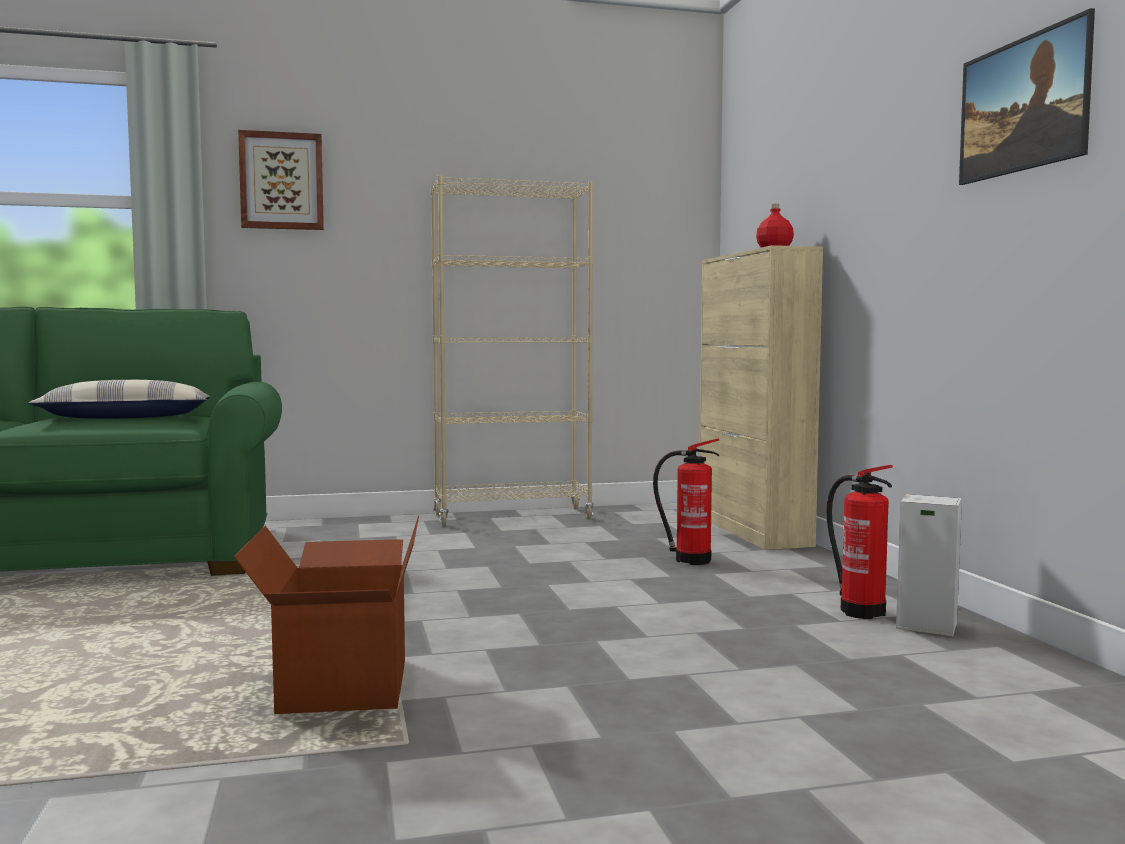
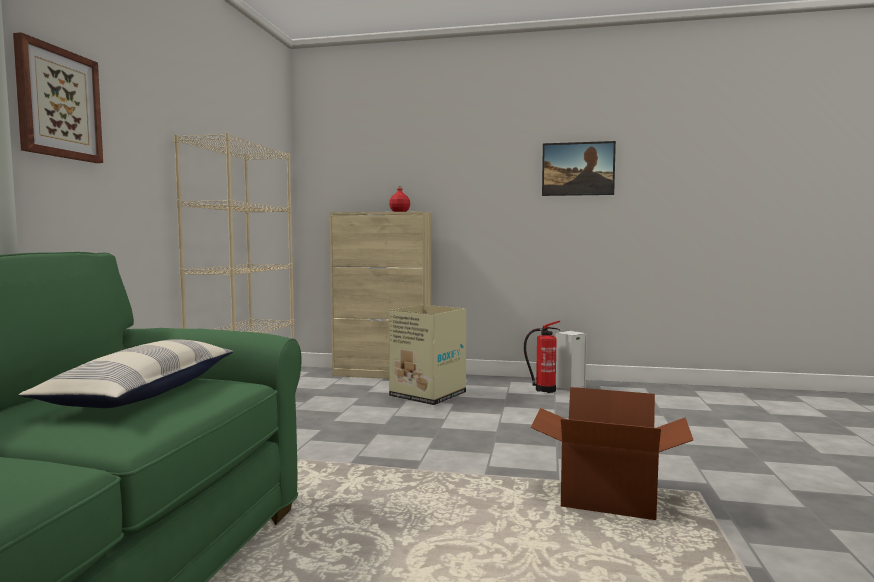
camera: 65 degrees left, 0 degrees up
fire extinguisher [653,438,719,565] -> cardboard box [389,305,466,405]

